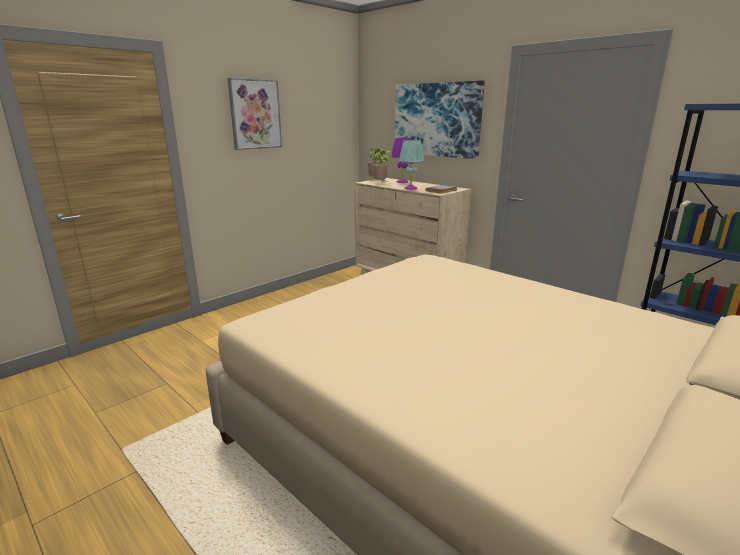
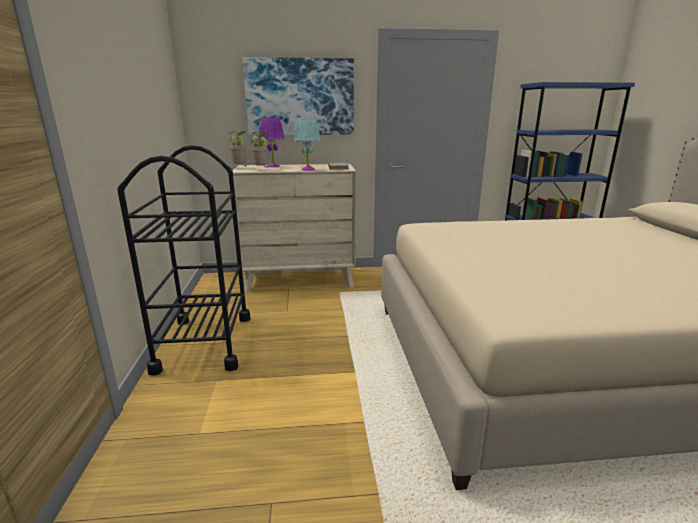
camera: 50 degrees left, 0 degrees up
picture [228,78,282,150] -> none
none -> black cart [117,145,251,376]

